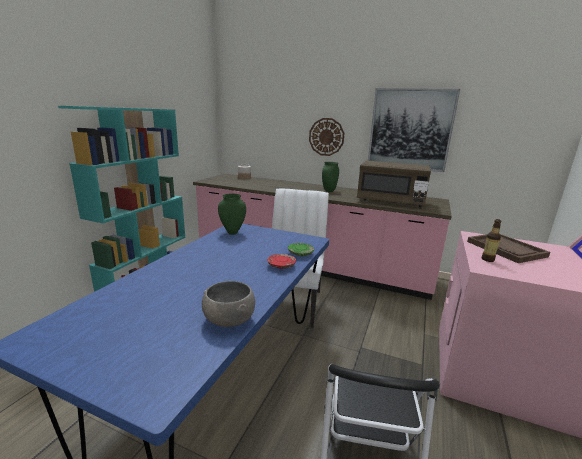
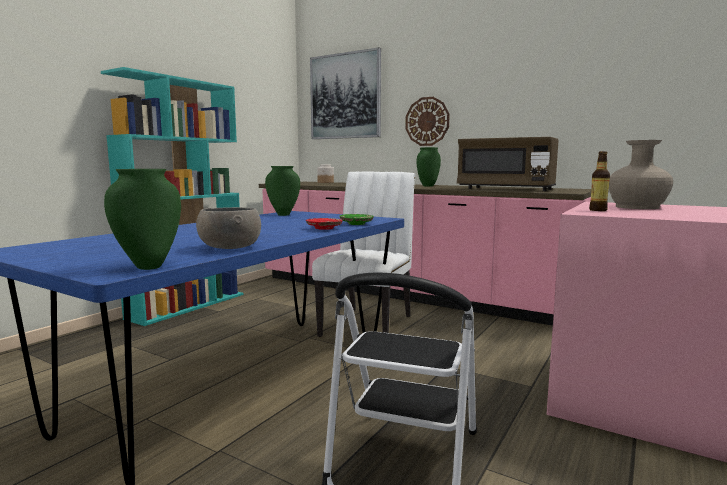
camera: 10 degrees right, 10 degrees down
picture [368,88,460,172] -> picture moved to [310,47,381,139]
brown tray [467,234,550,263] -> beige vase [609,140,673,209]
none -> green vase [104,169,181,270]

